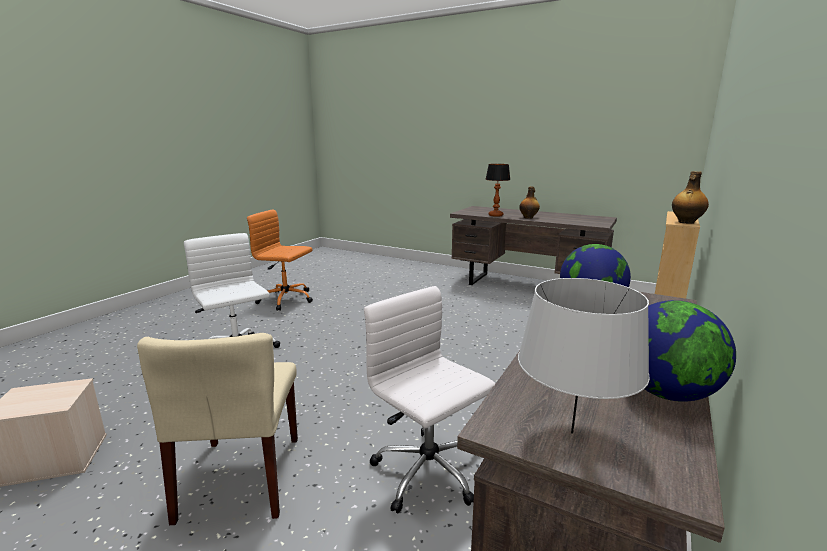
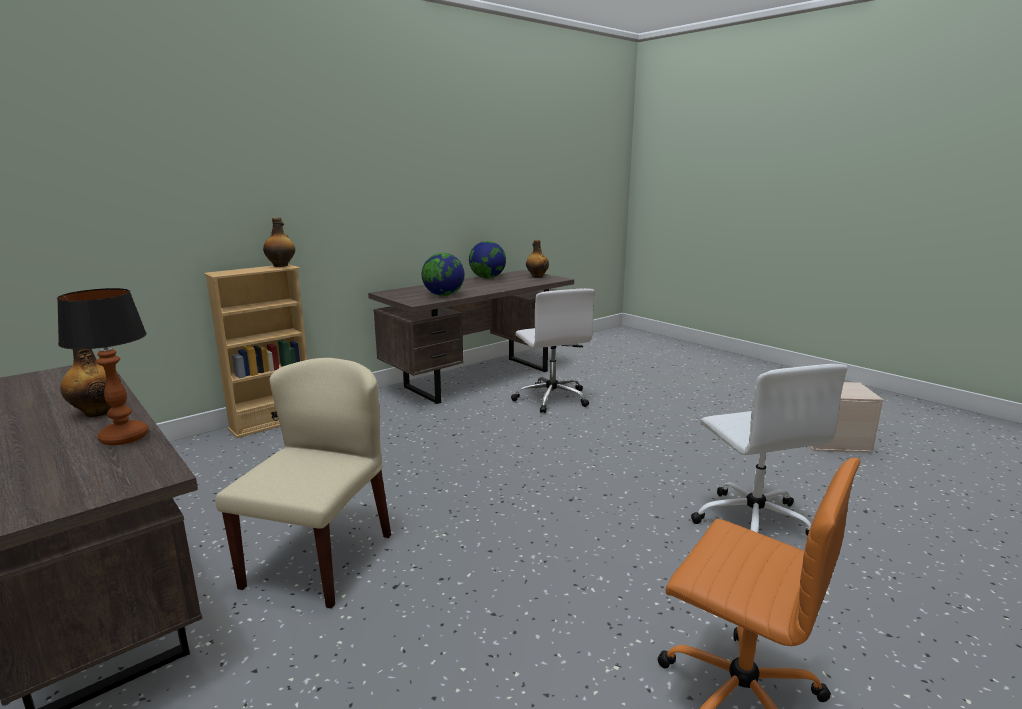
camera: 160 degrees left, 0 degrees up
beige chair [137,333,298,525] -> beige chair moved to [215,358,391,609]
grey table lamp [518,278,650,434] -> bottle [526,240,549,278]

